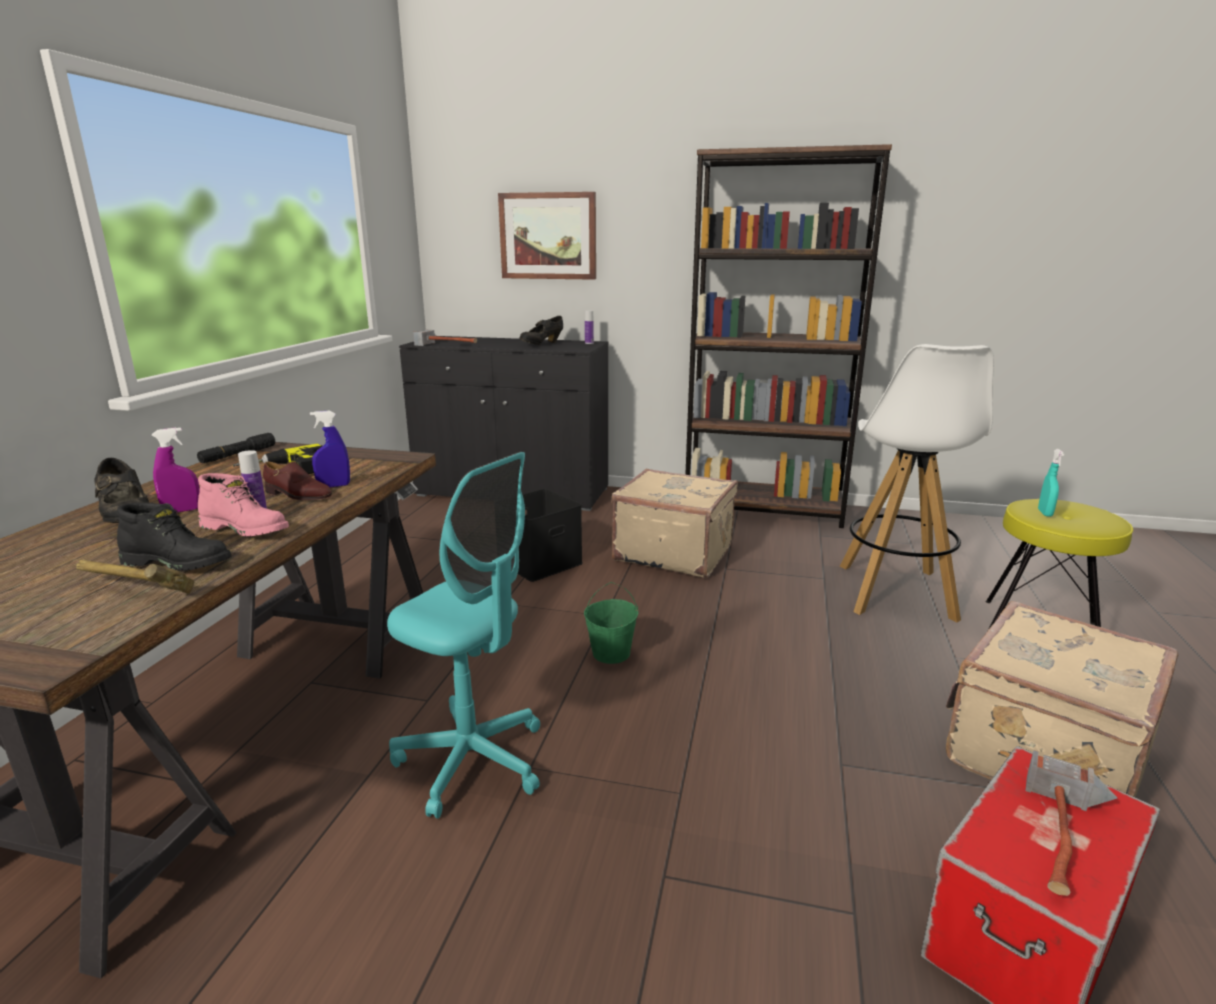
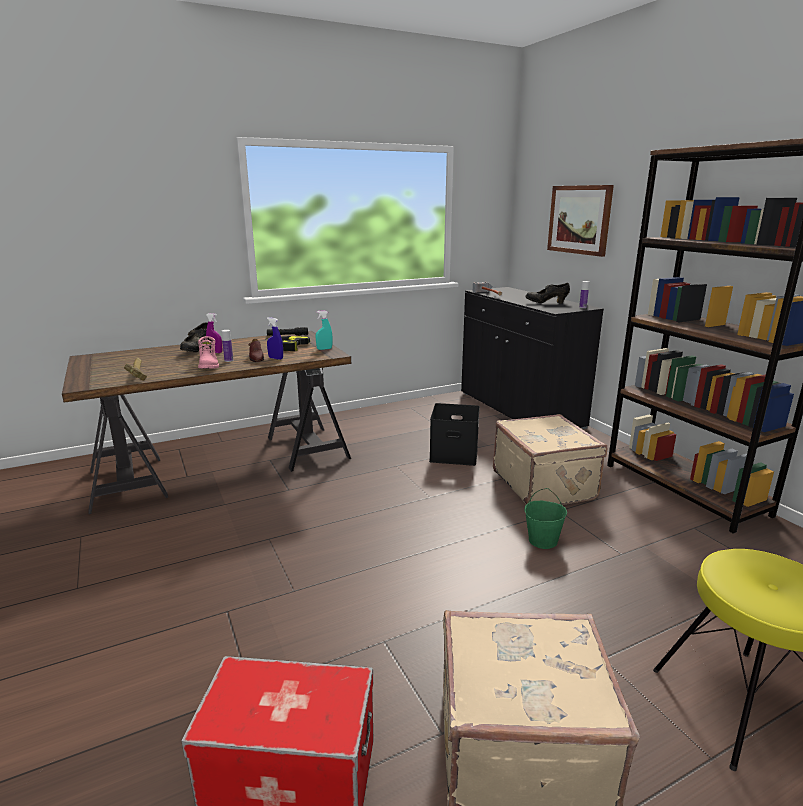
camera: 50 degrees right, 0 degrees up
black boot [117,503,231,571] -> none
turquoise office chair [387,452,540,819] -> none
green bucket [584,582,638,664] -> green bucket moved to [525,488,567,549]
white stool [840,344,994,622] -> none
hammer [1026,750,1117,896] -> none
turquoise spray bottle [1038,449,1064,517] -> turquoise spray bottle moved to [316,310,333,350]

